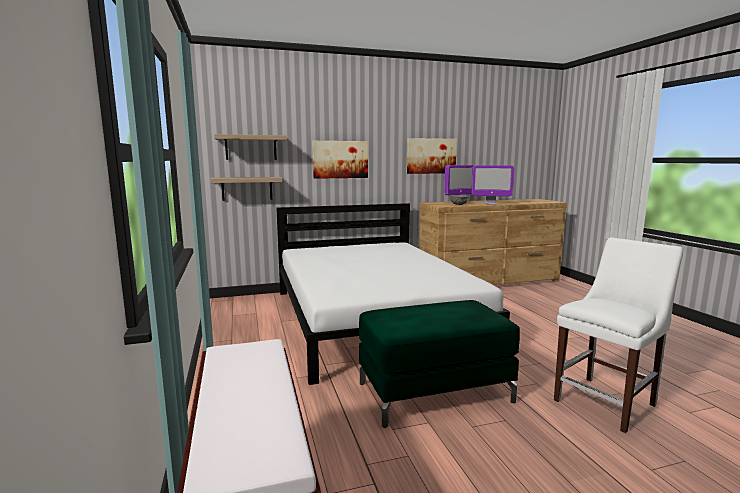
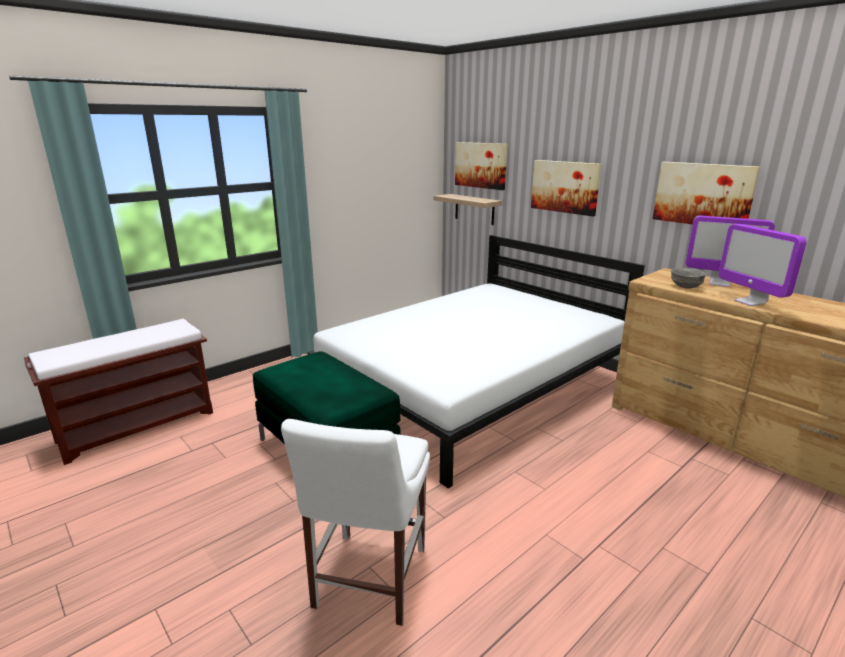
camera: 65 degrees right, 10 degrees up
shelf [214,134,287,160] -> picture [455,142,507,190]
white chair [554,237,683,433] -> white chair turned 75 degrees clockwise [281,419,430,626]

